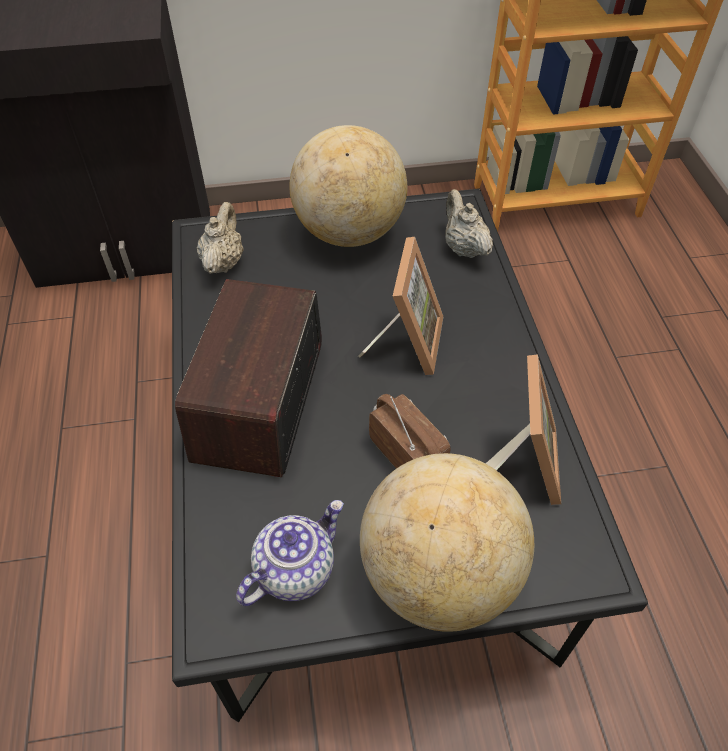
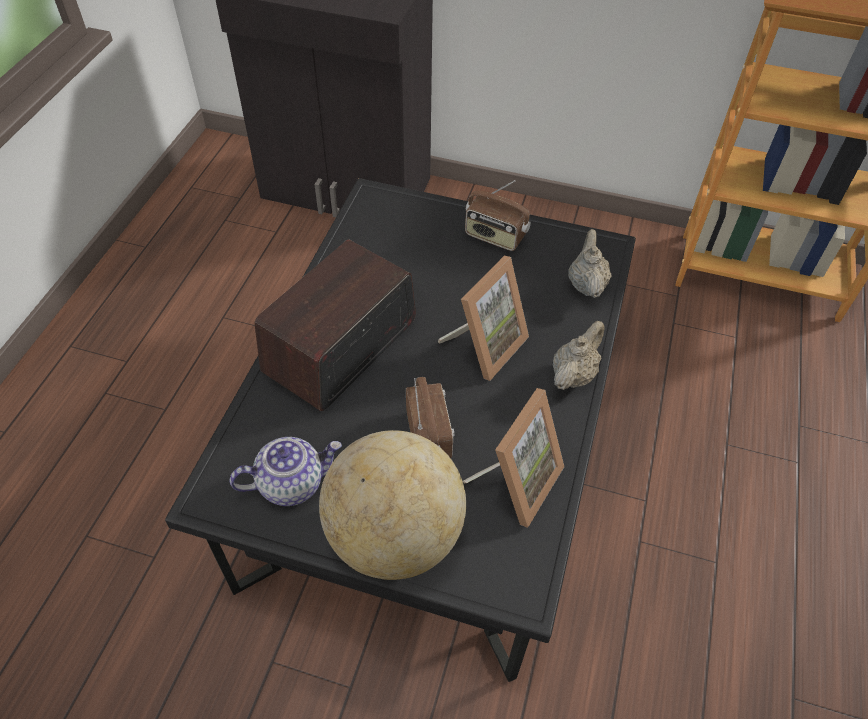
camera: 25 degrees right, 0 degrees up
beige teapot [197,202,244,274] -> beige teapot moved to [553,321,605,390]
globe [290,125,407,247] -> radio [465,180,531,251]

